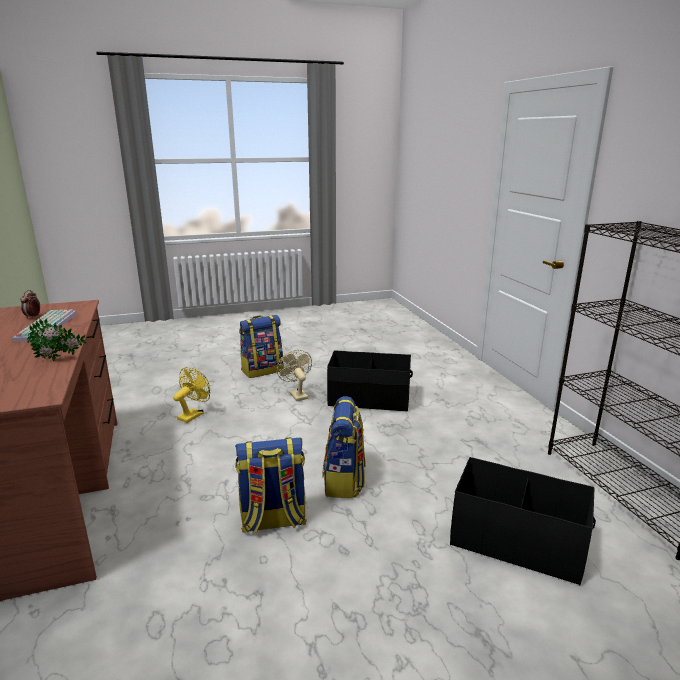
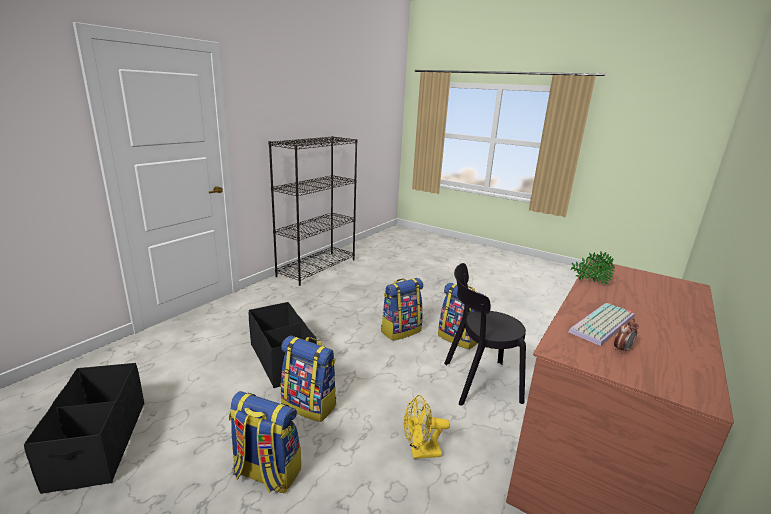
camera: 130 degrees left, 0 degrees up
beige fan [277,350,312,401] -> backpack [281,336,336,422]
black storage box [450,457,596,585] -> black storage box moved to [24,363,144,494]
none -> black chair [444,263,526,406]

